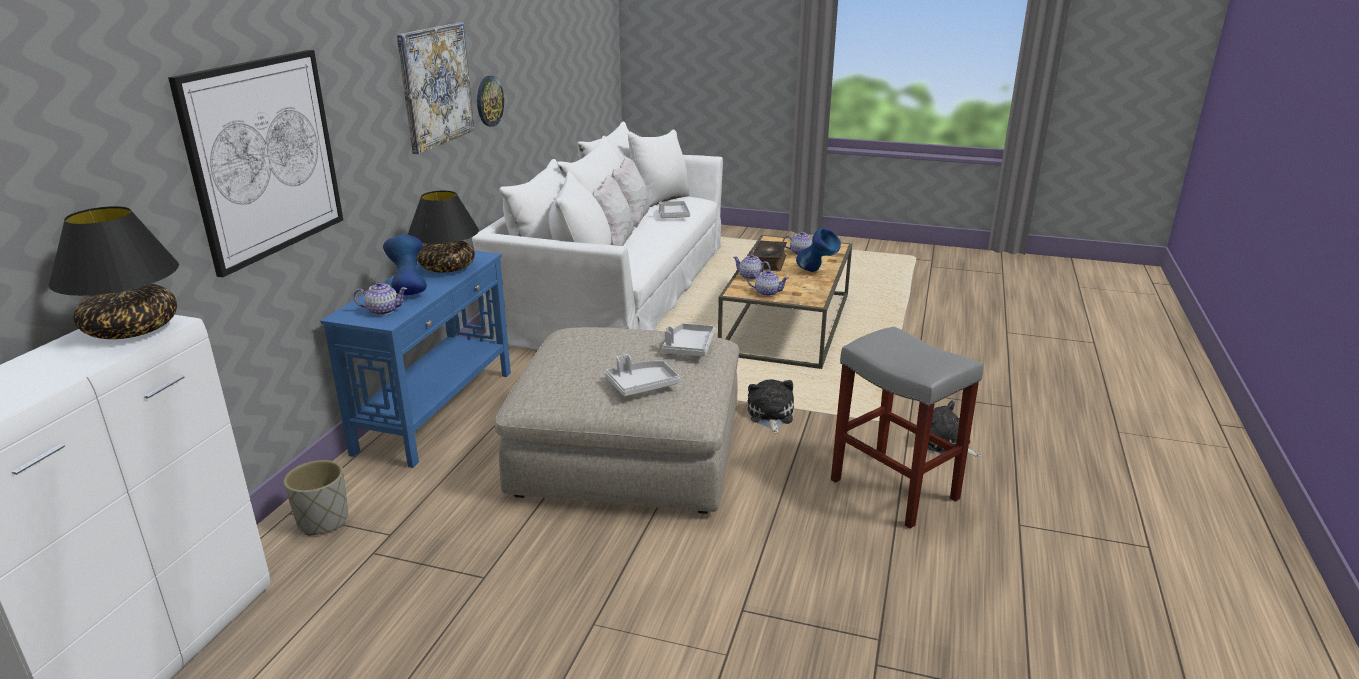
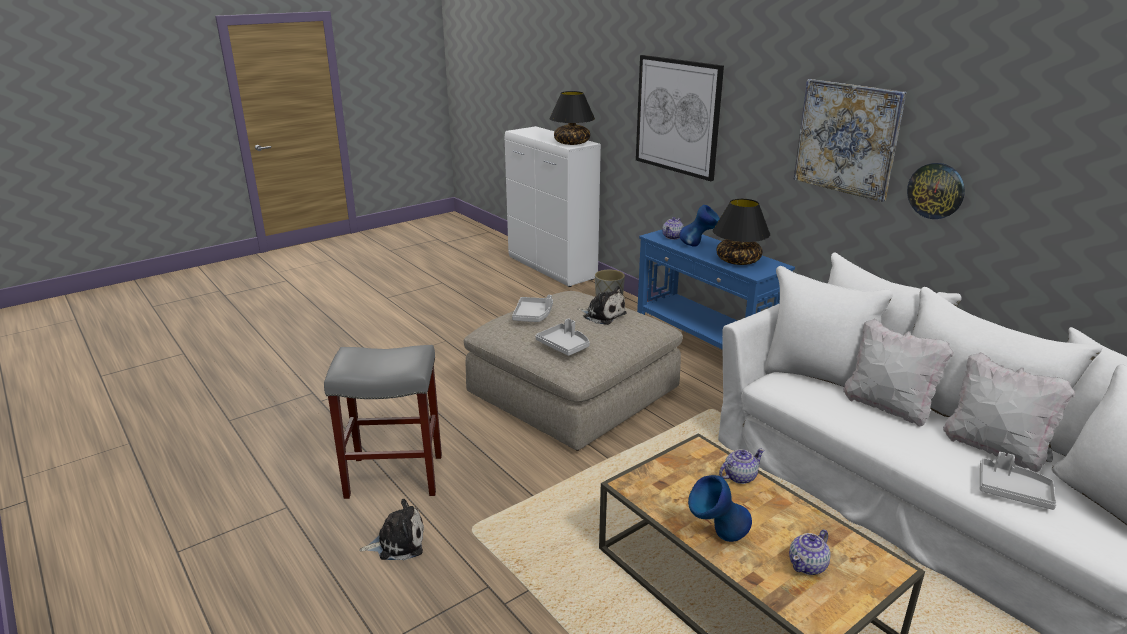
camera: 125 degrees right, 0 degrees up
teapot [747,270,789,296] -> none
plush toy [747,379,794,433] -> plush toy moved to [577,286,627,325]
book [753,241,787,271] -> none

